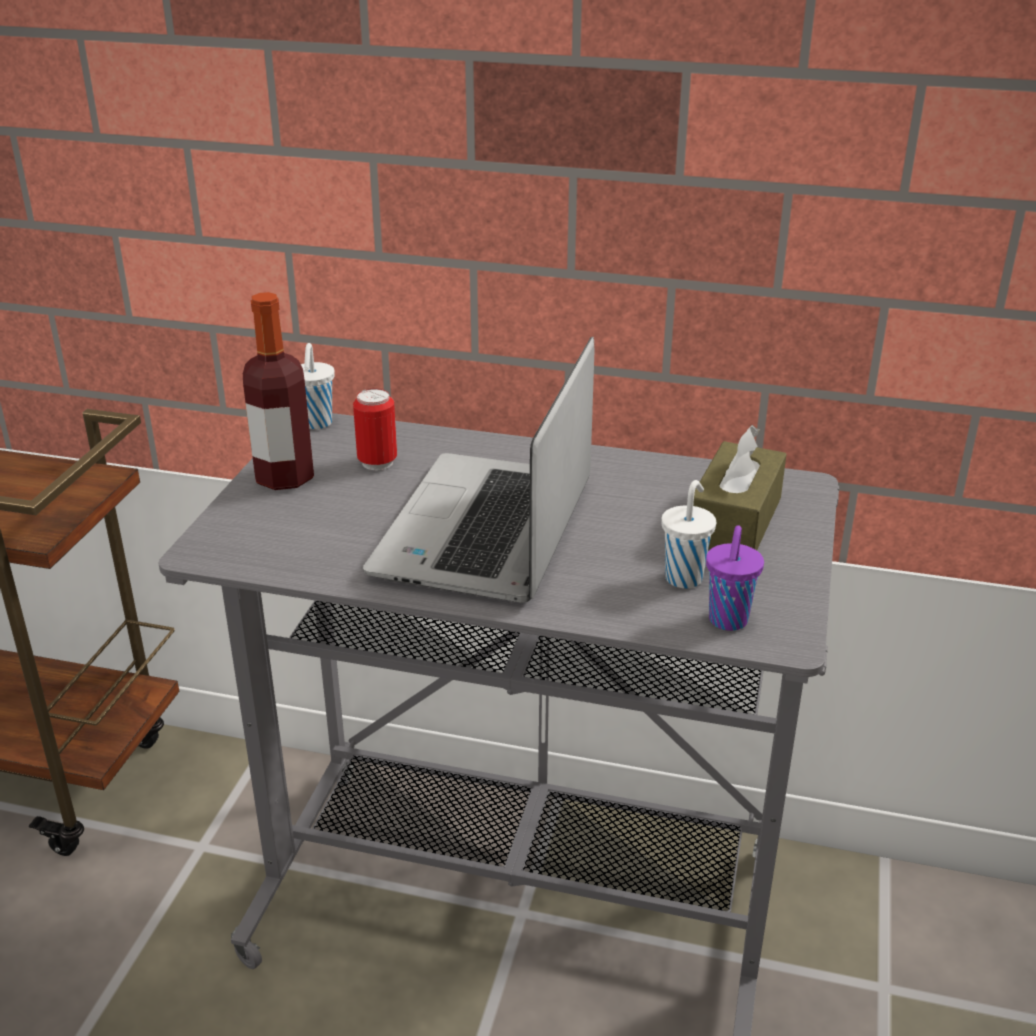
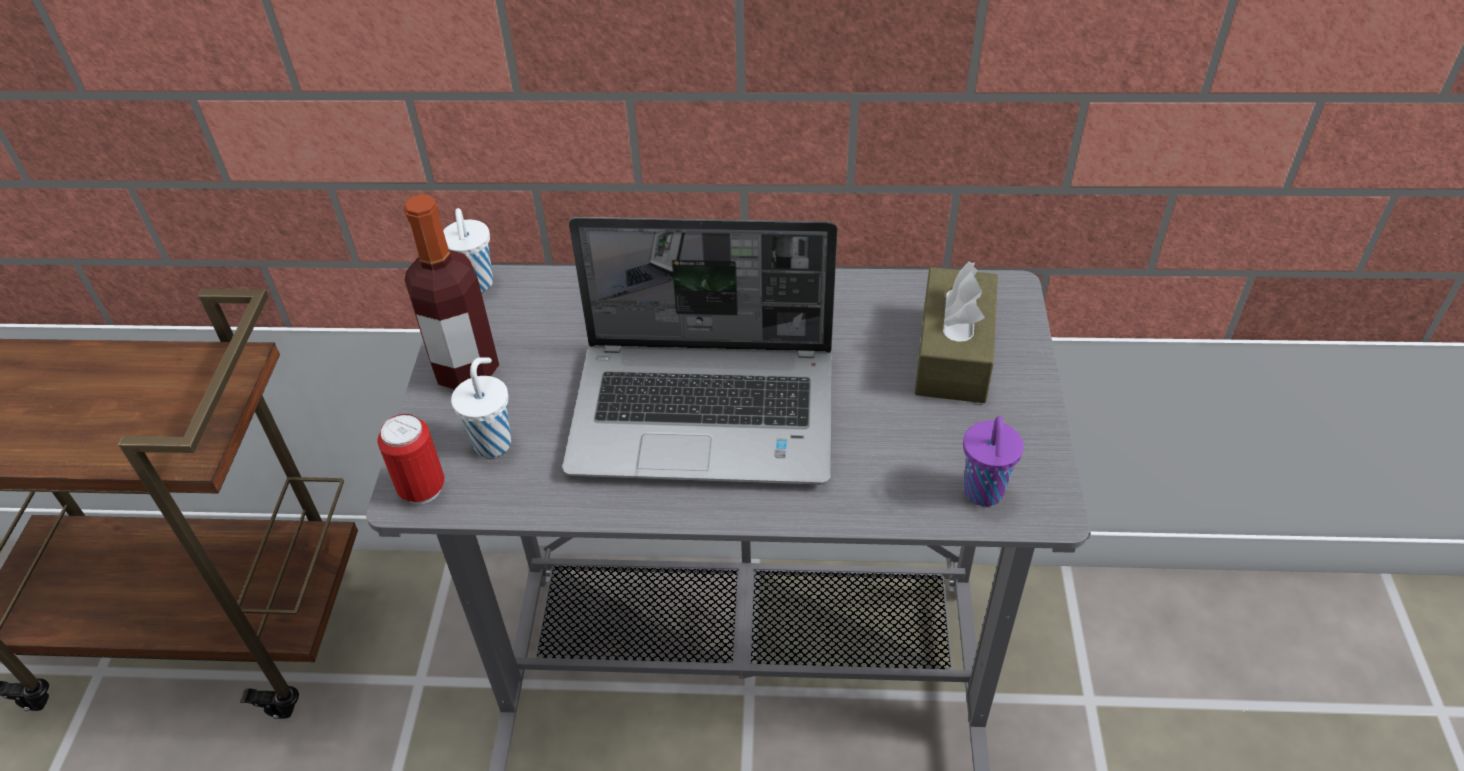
camera: 10 degrees left, 15 degrees up
can [353,388,397,470] -> can moved to [378,414,444,504]
laptop [363,337,595,603] -> laptop turned 90 degrees counterclockwise [563,217,838,485]
white cup [661,480,716,589] -> white cup moved to [451,357,511,458]

